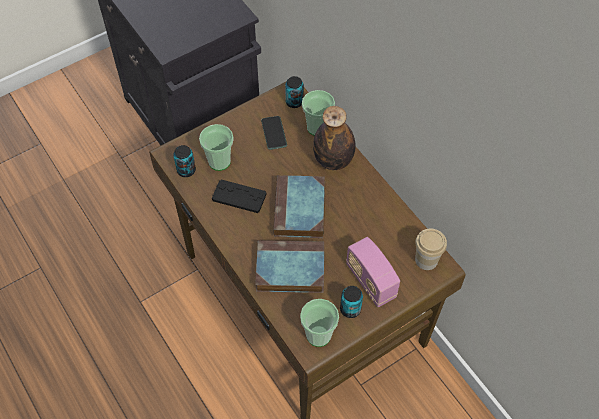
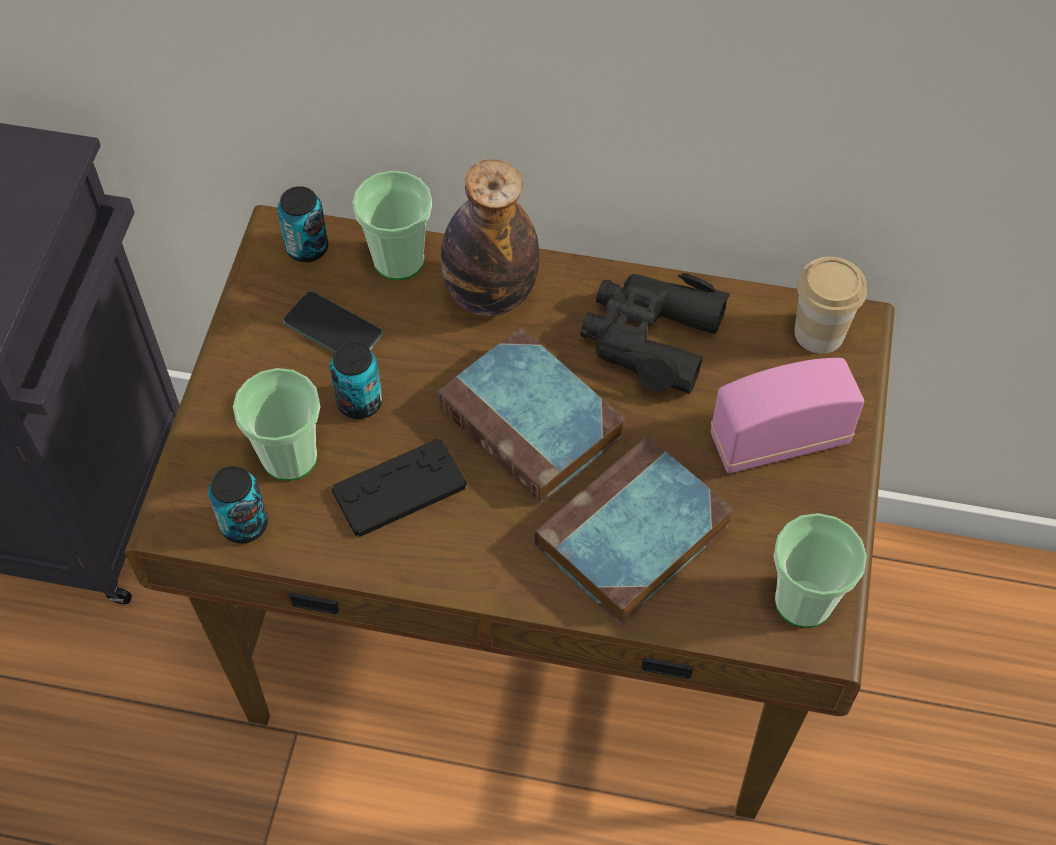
camera: 45 degrees left, 0 degrees up
can [340,286,363,318] -> can moved to [330,342,382,419]
radio [346,237,400,307] -> radio turned 150 degrees clockwise [711,358,864,473]
none -> black binoculars [580,273,730,394]

